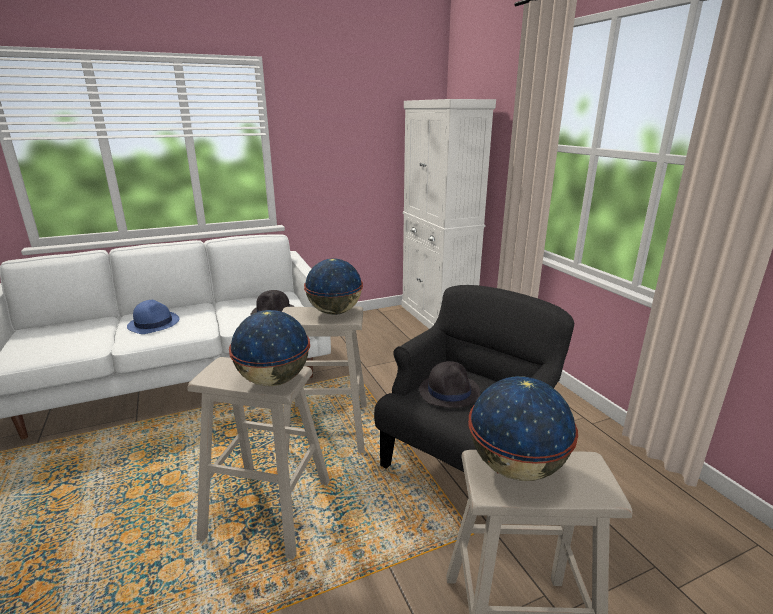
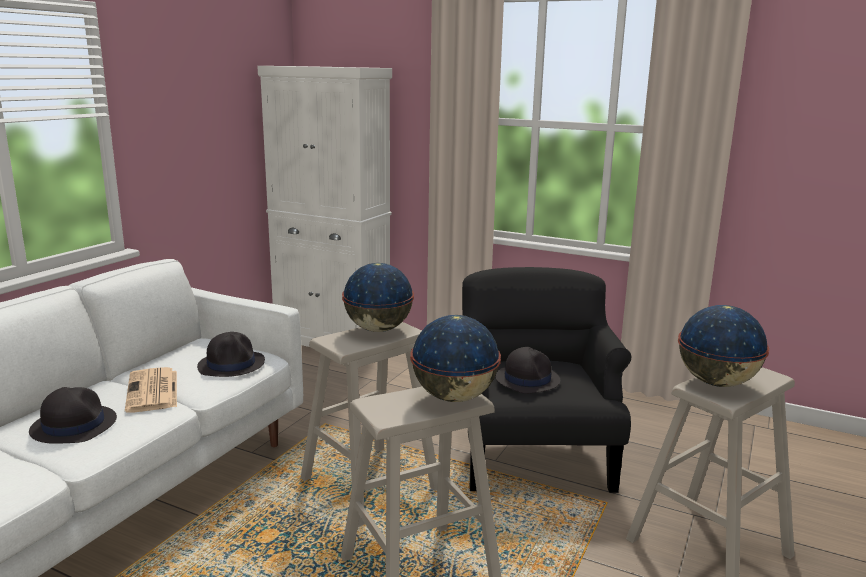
camera: 40 degrees left, 5 degrees down
blue hat [127,300,180,334] -> black hat [29,387,117,444]
none -> newspaper [125,367,177,412]

